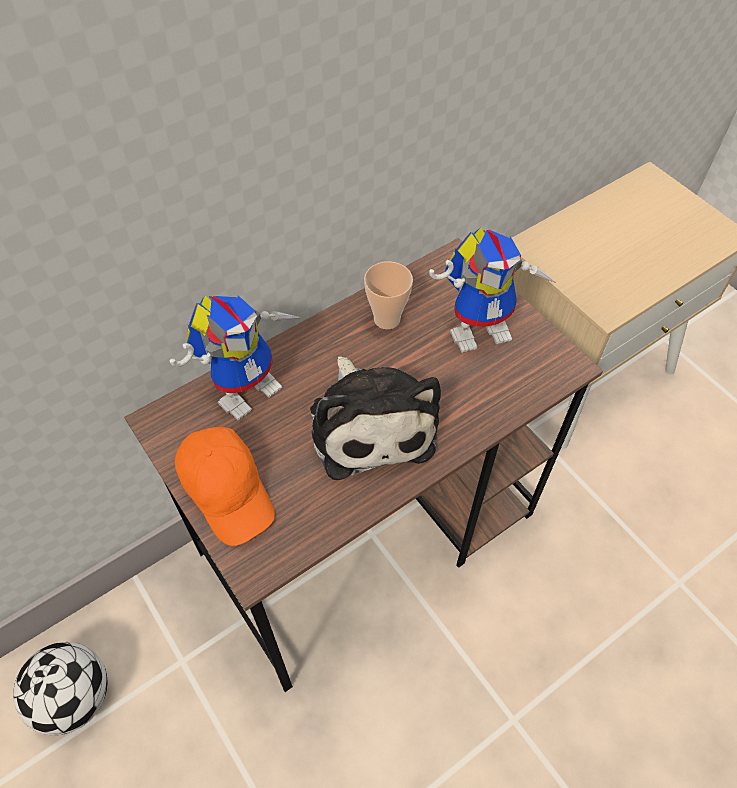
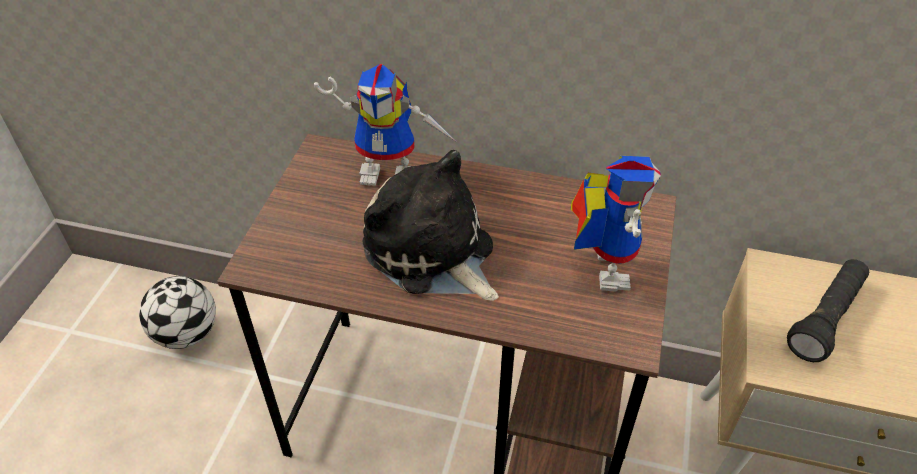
camera: 50 degrees right, 10 degrees down
orange cap [175,427,275,546] -> none
plush toy [310,356,441,480] -> plush toy turned 105 degrees clockwise [363,150,499,301]
cup [364,261,413,329] -> none
toy robot [429,227,556,353] -> toy robot turned 120 degrees counterclockwise [570,156,661,292]
none -> black flashlight [787,259,869,362]

